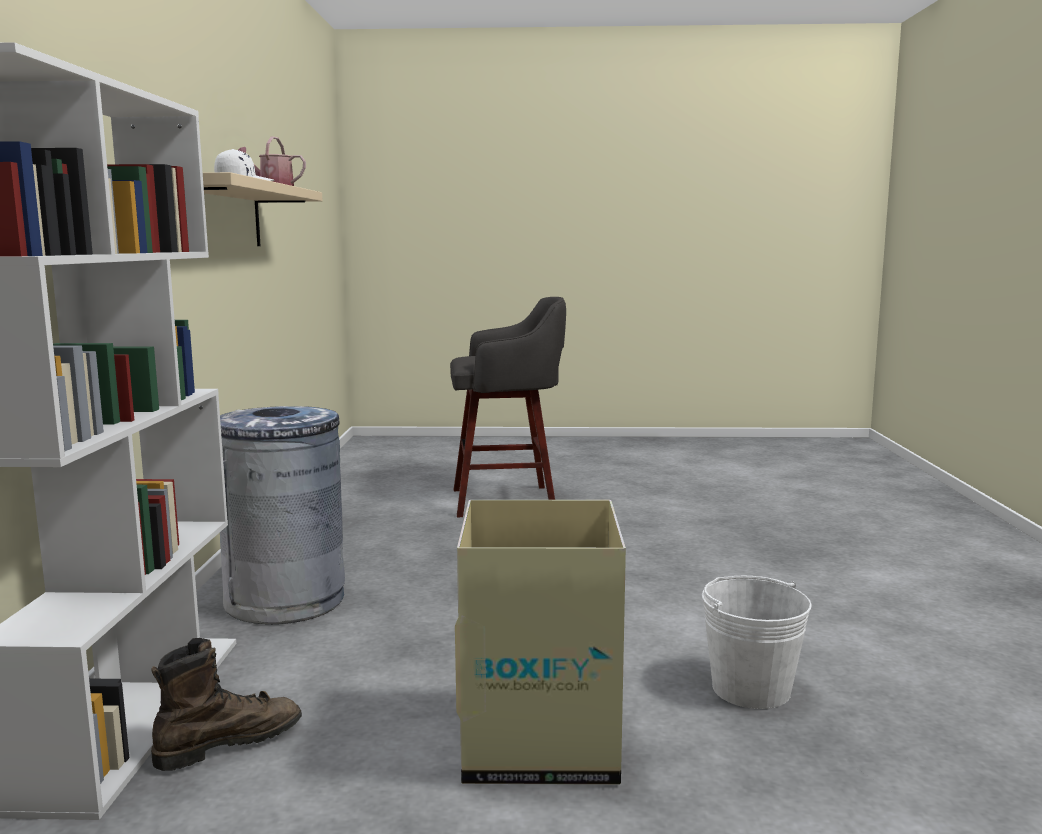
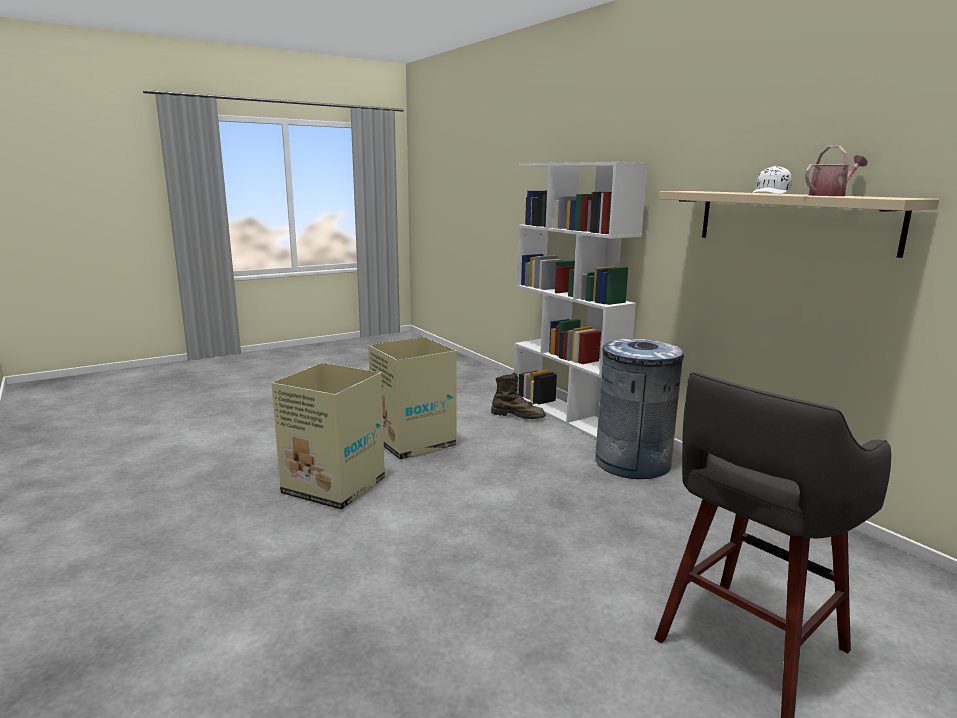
camera: 145 degrees right, 5 degrees up
brown boot [151,638,302,771] -> brown boot turned 90 degrees counterclockwise [491,373,546,419]
white bucket [702,576,812,709] -> cardboard box [271,363,385,510]

